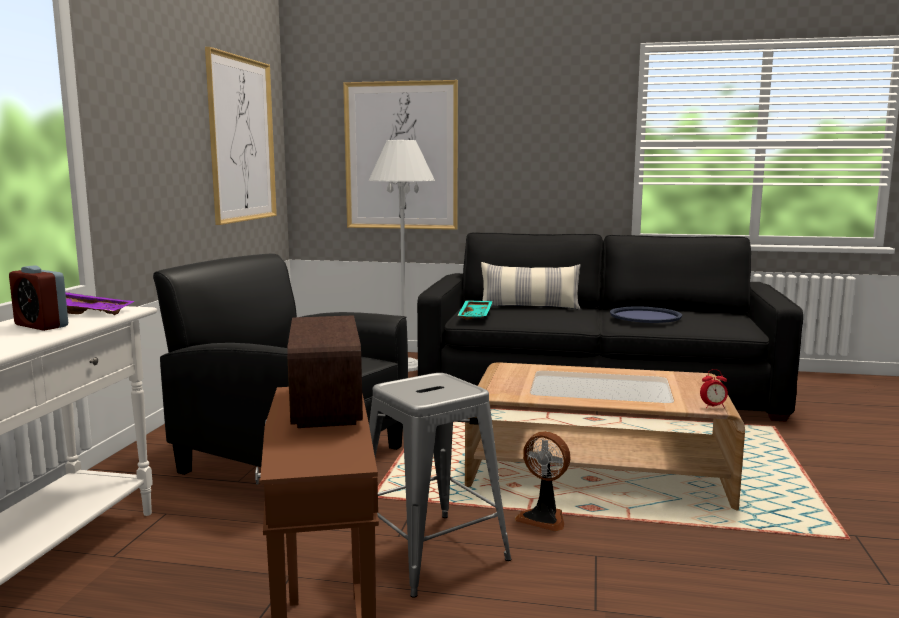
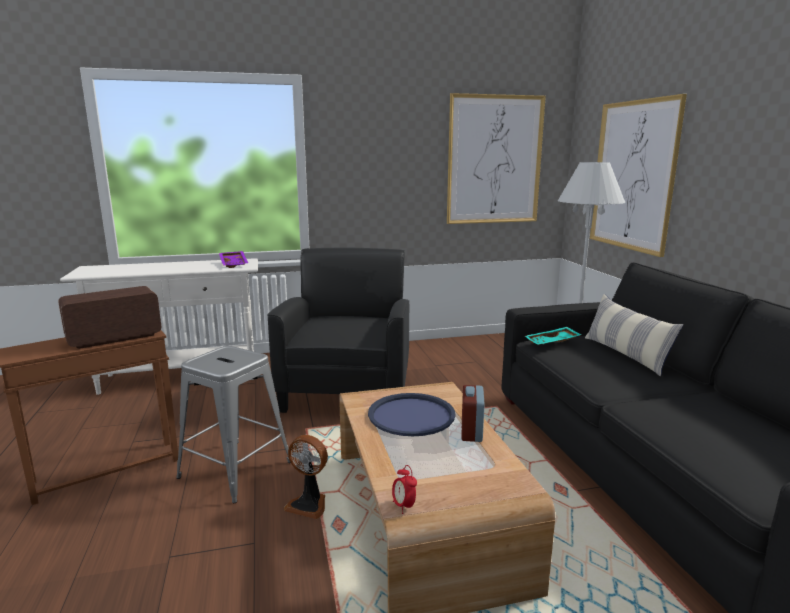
camera: 65 degrees right, 5 degrees up
alarm clock [9,265,68,331] -> alarm clock moved to [461,385,485,442]
fan [515,431,571,532] -> fan turned 75 degrees counterclockwise [284,435,328,519]
blue tray [610,306,682,323] -> blue tray moved to [368,393,456,436]

